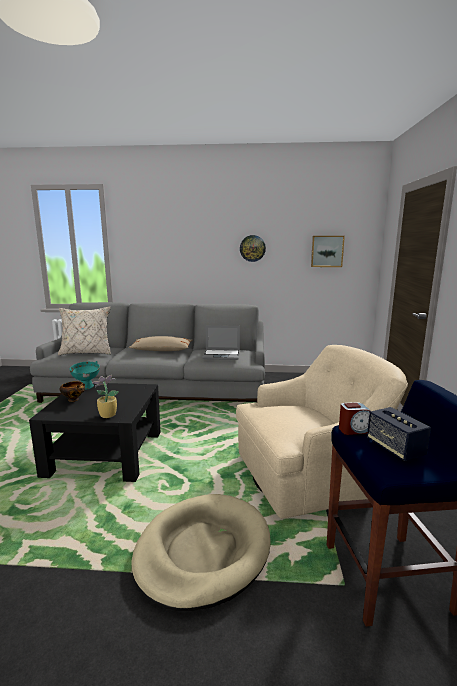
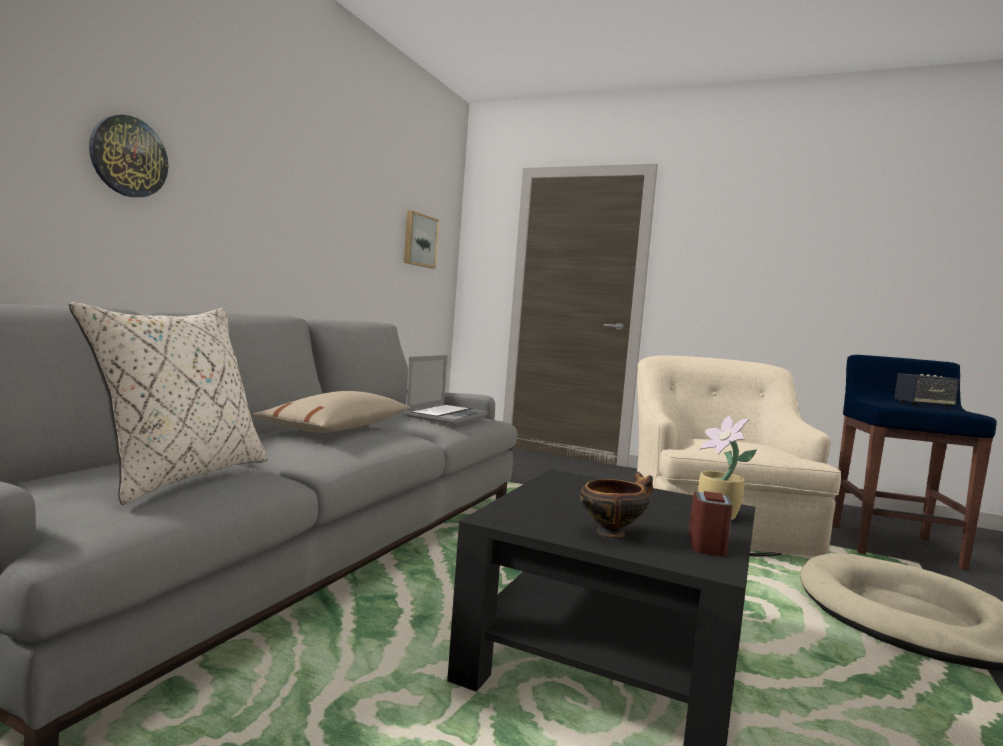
camera: 70 degrees left, 10 degrees down
turquoise bowl [70,361,100,390] -> none
wall clock [240,235,266,262] -> wall clock moved to [89,115,168,197]
alarm clock [339,402,370,435] -> alarm clock moved to [689,491,733,556]

